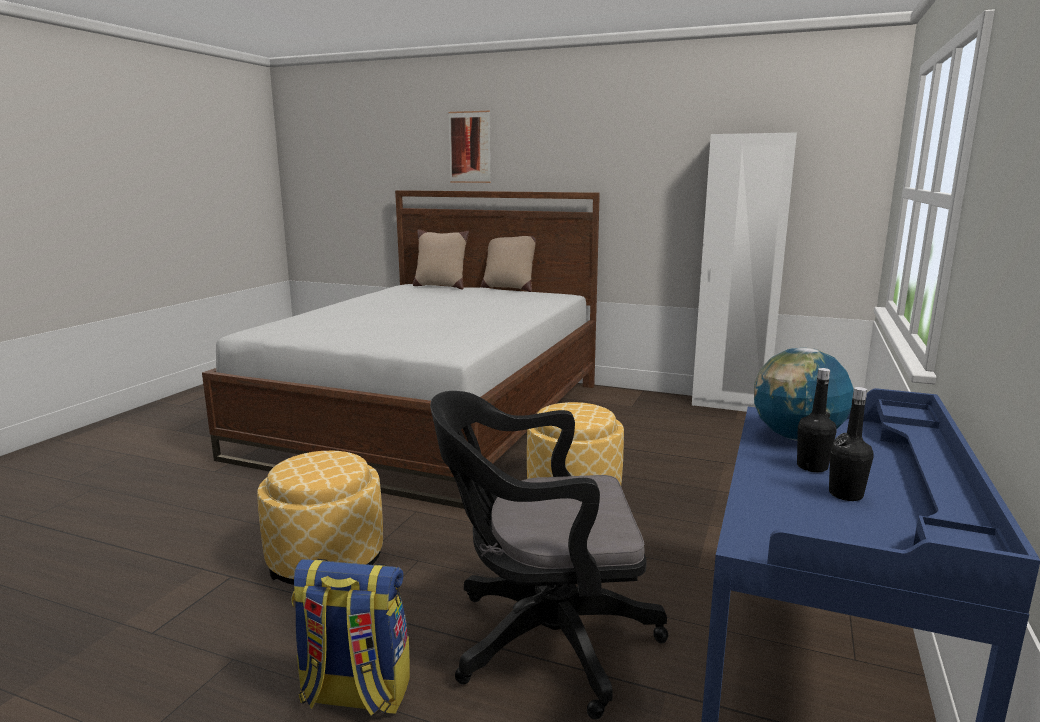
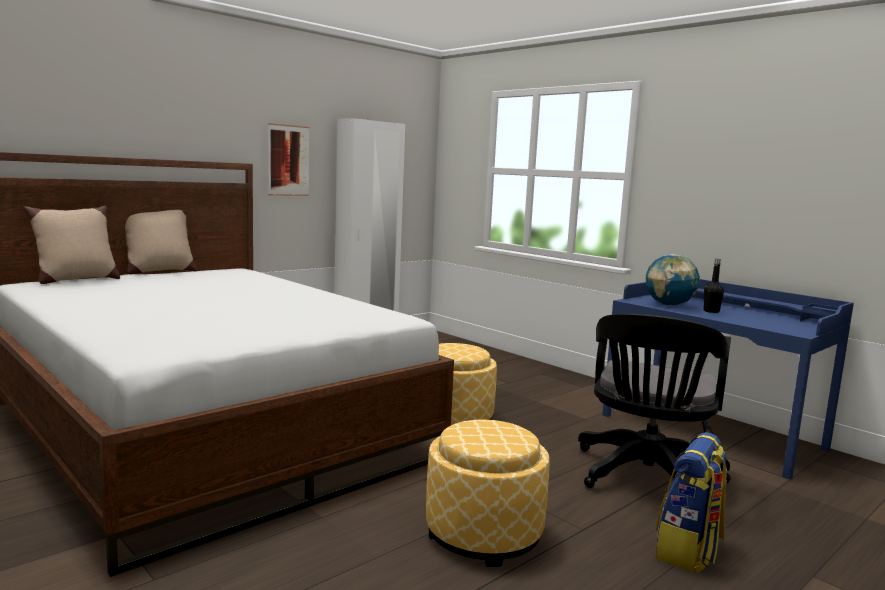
camera: 65 degrees left, 5 degrees down
picture [448,111,491,183] -> picture moved to [268,123,310,196]
black bottle [829,387,874,501] -> none

